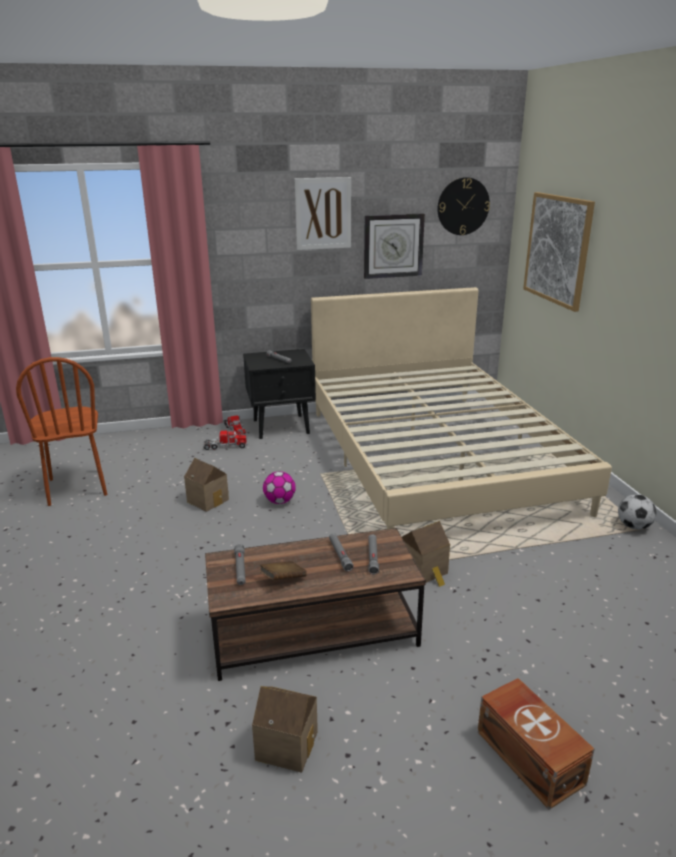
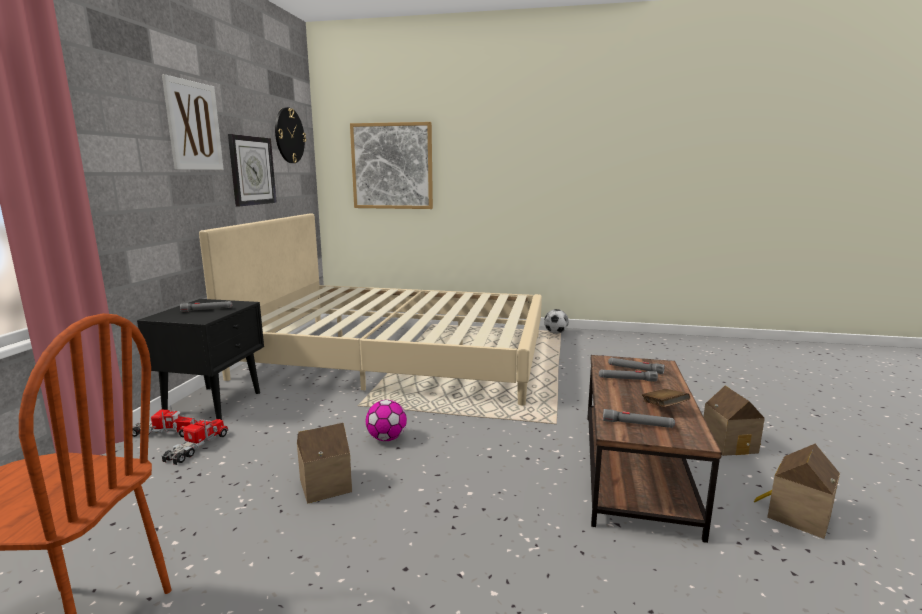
camera: 65 degrees left, 10 degrees down
toy house [402,521,450,587] -> toy house moved to [704,386,765,456]
brown storage box [477,678,595,810] -> none

